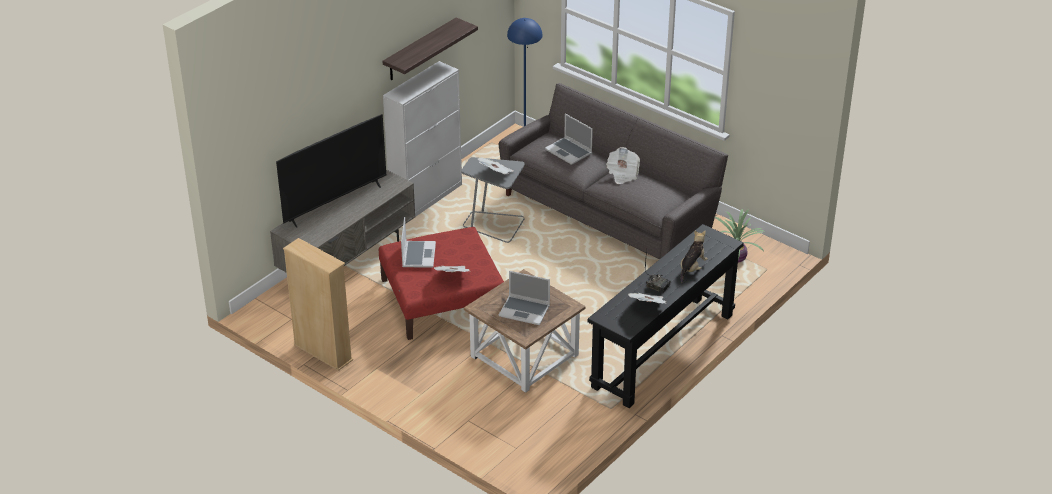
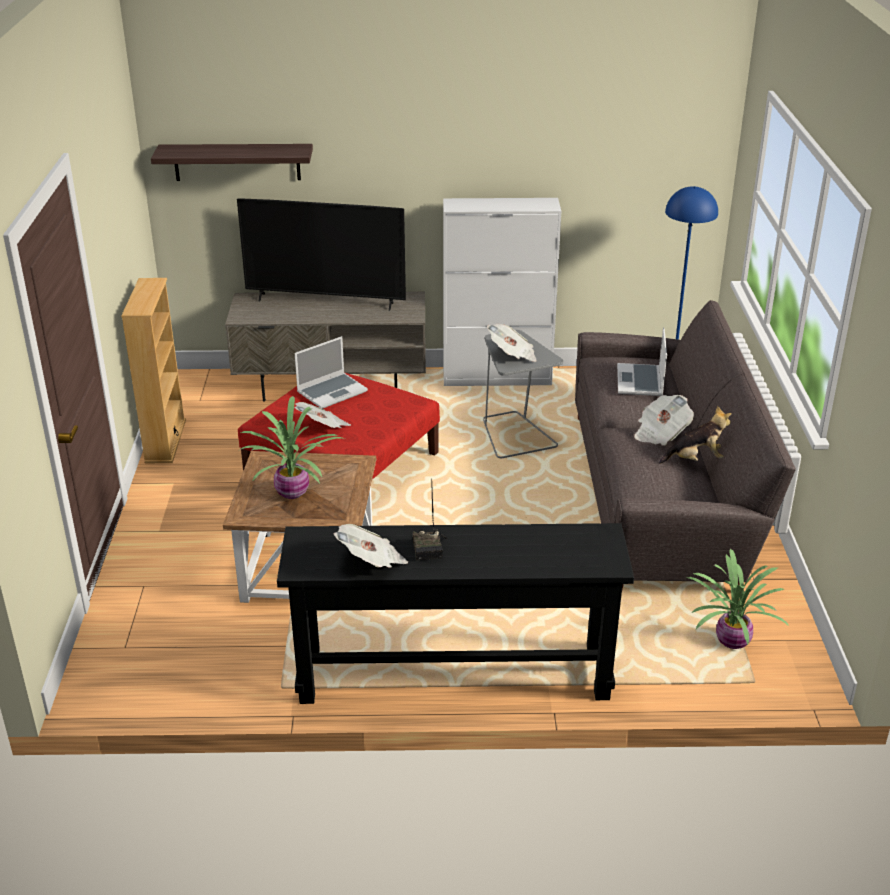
camera: 50 degrees right, 5 degrees down
shelf [382,17,478,80] -> shelf moved to [151,144,313,181]
laptop [499,271,550,325] -> potted plant [238,396,345,499]
plush toy [680,230,708,283] -> plush toy moved to [659,406,732,464]

